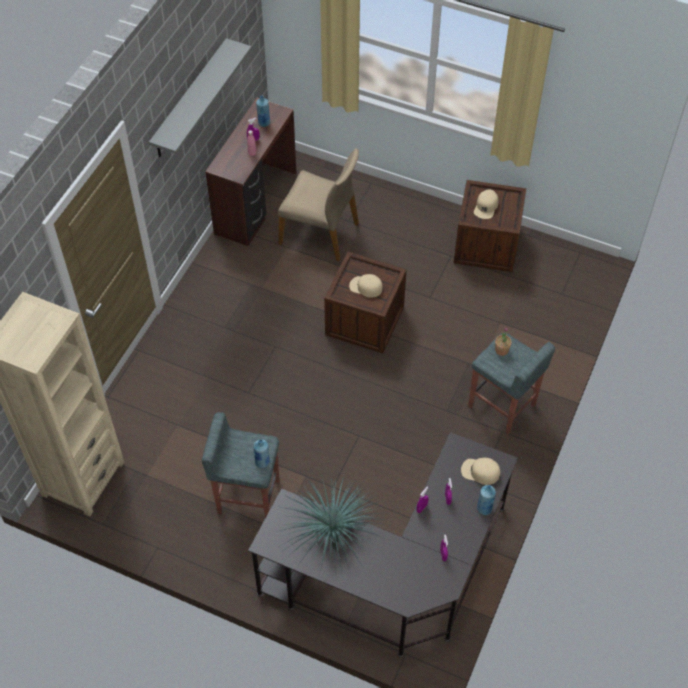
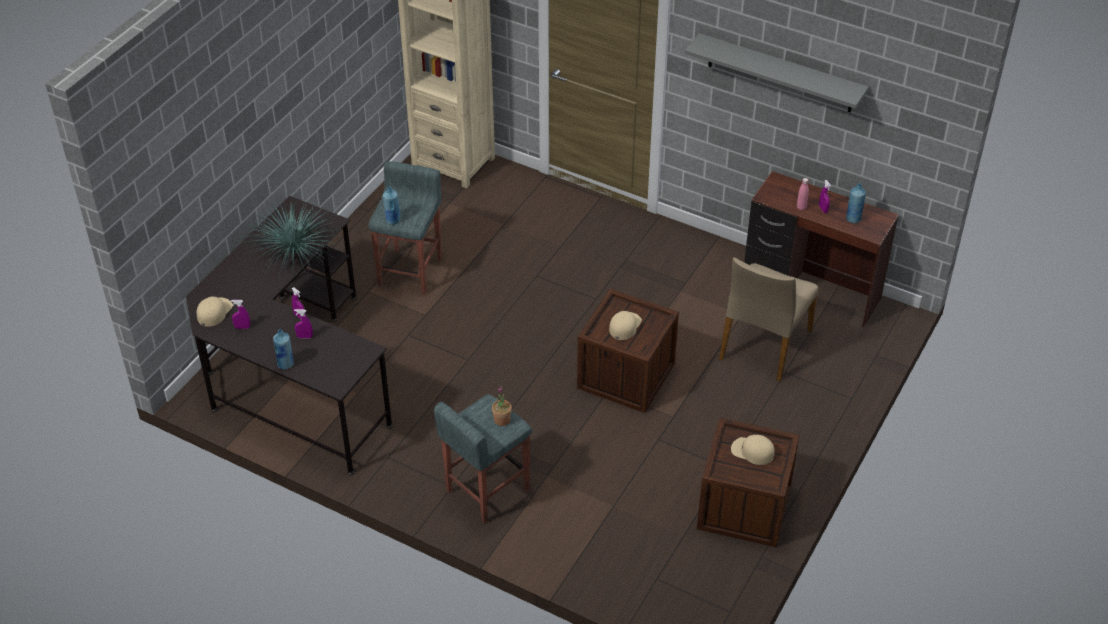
camera: 95 degrees right, 10 degrees down
beige cap [461,458,500,485] -> beige cap moved to [196,297,233,327]

